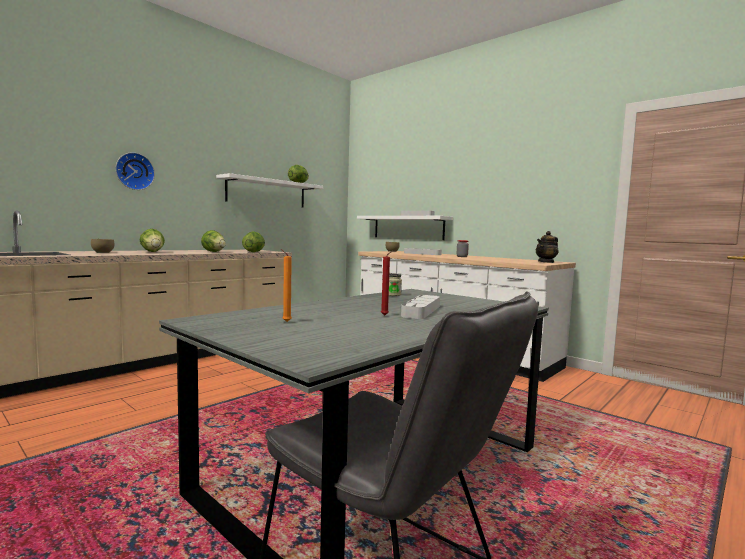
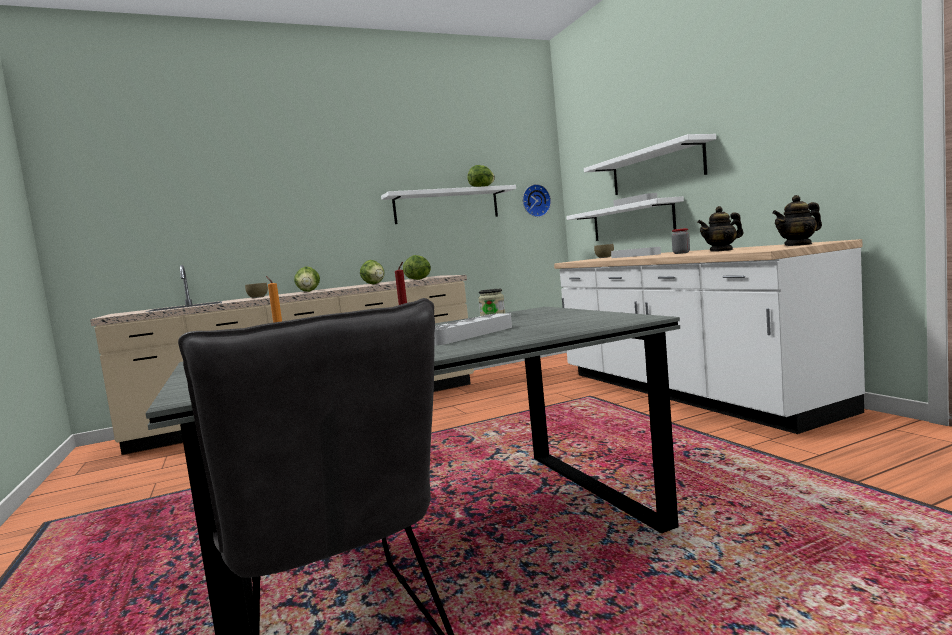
camera: 25 degrees right, 0 degrees up
wall clock [115,152,155,190] -> wall clock moved to [523,184,551,217]
none -> white shelf [584,134,716,195]
none -> teapot [697,206,743,251]

